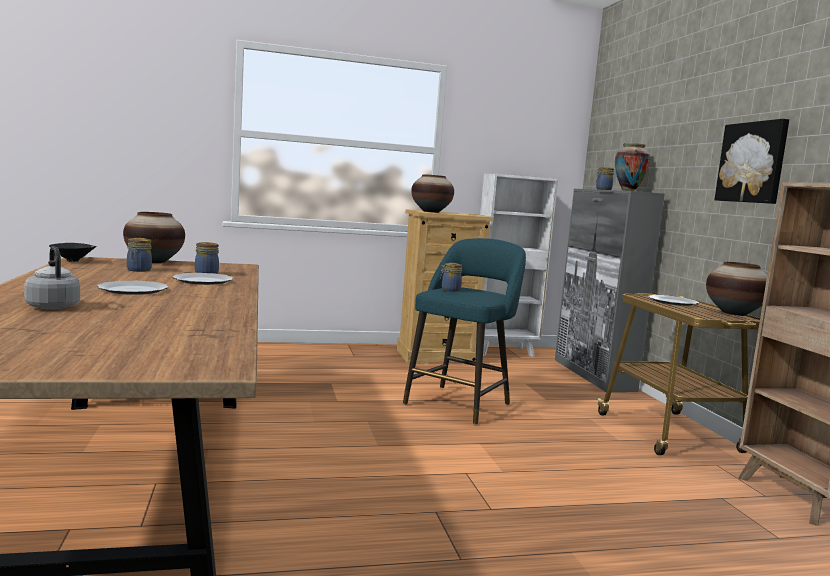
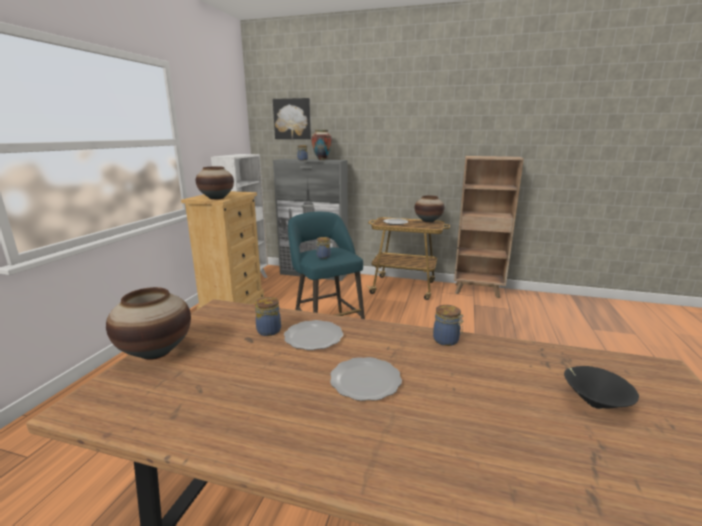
camera: 60 degrees left, 10 degrees up
grey kettle [24,246,80,310] -> none
black bowl [49,243,97,262] -> black bowl moved to [564,366,639,409]
jar [127,238,152,272] -> jar moved to [433,305,464,346]
picture [715,119,789,204] -> picture moved to [273,98,311,139]

